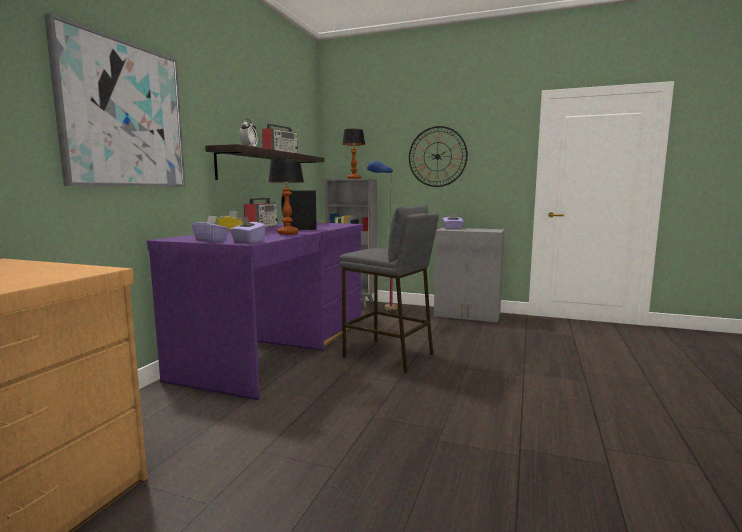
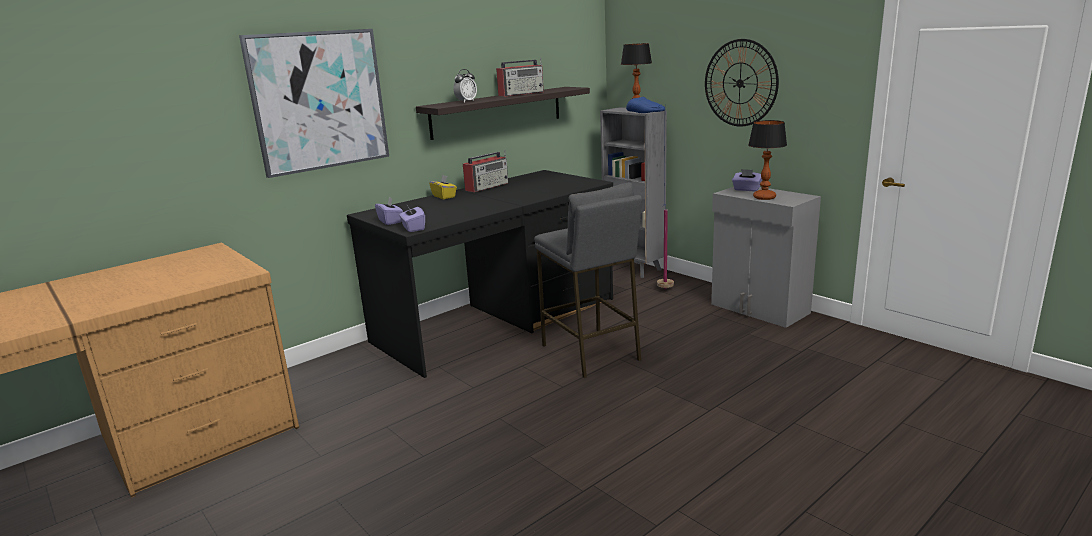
camera: 30 degrees right, 10 degrees up
purple desk [147,223,363,400] -> black desk [347,170,613,378]
table lamp [268,159,304,235] -> table lamp moved to [748,120,787,200]
black speaker [281,190,317,230] -> none

